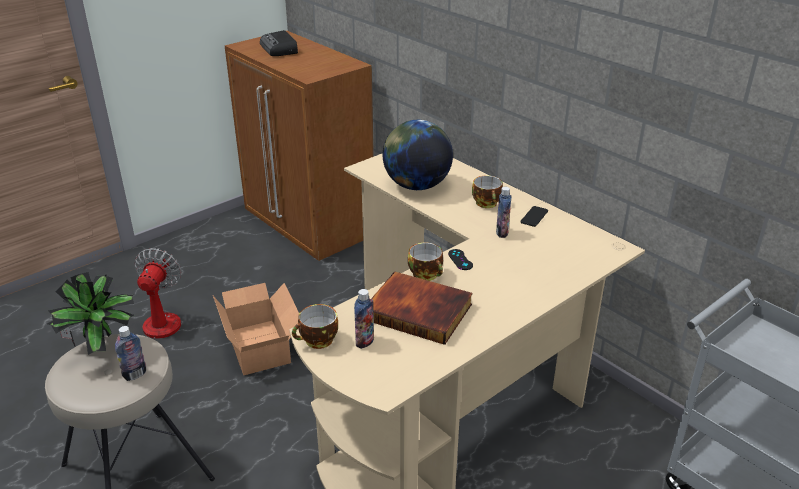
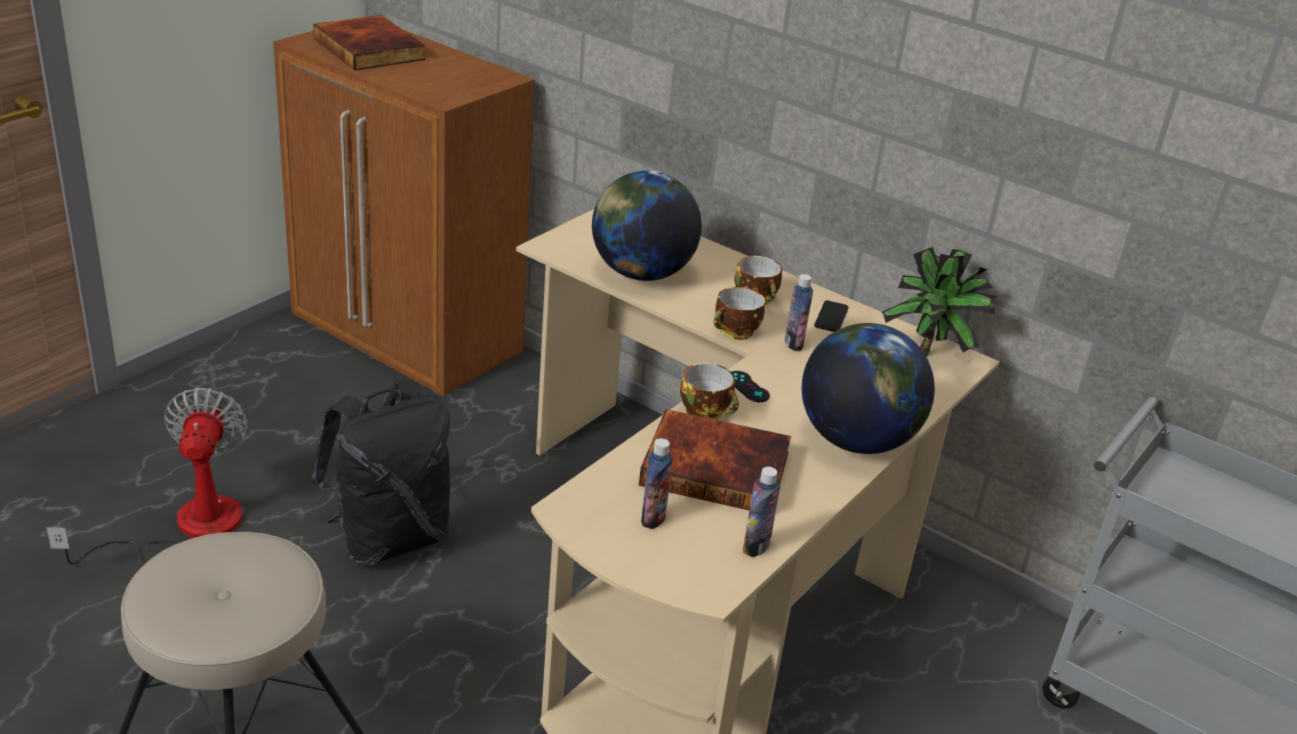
camera: 15 degrees left, 0 degrees up
potted plant [47,272,134,355] -> potted plant moved to [882,247,997,357]
bottle [115,326,146,381] -> bottle moved to [743,467,780,557]
cardboard box [213,283,299,375] -> black backpack [312,381,450,565]
radio [260,30,298,56] -> book [313,15,425,71]
cup [292,304,338,349] -> cup moved to [714,287,765,340]
none -> globe [802,323,935,454]

